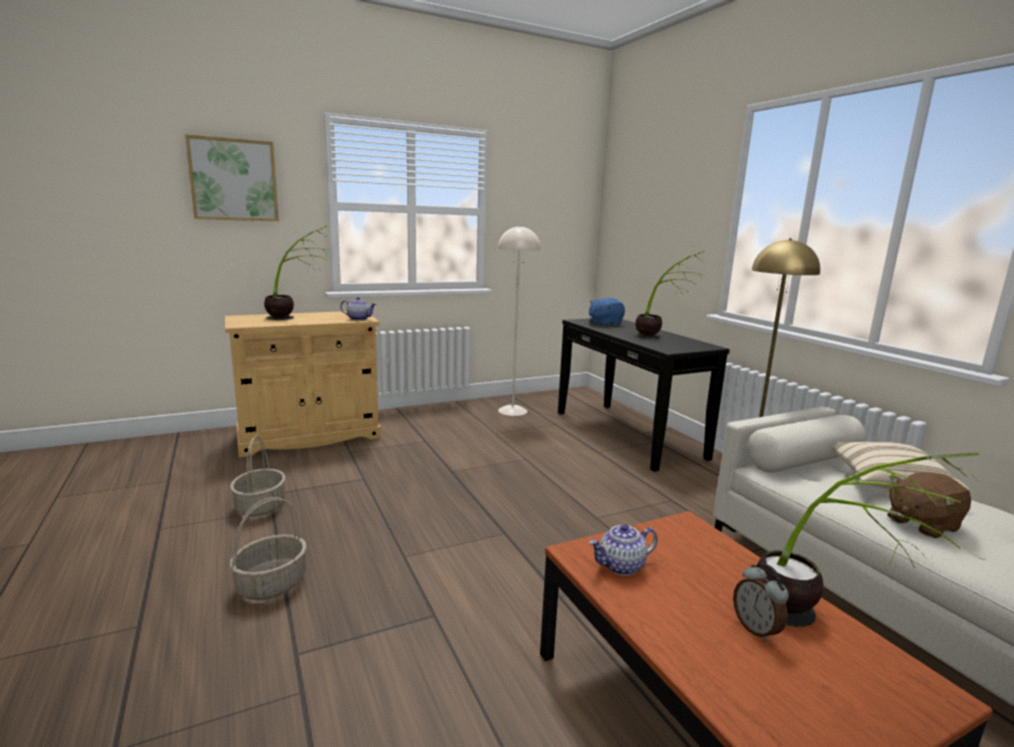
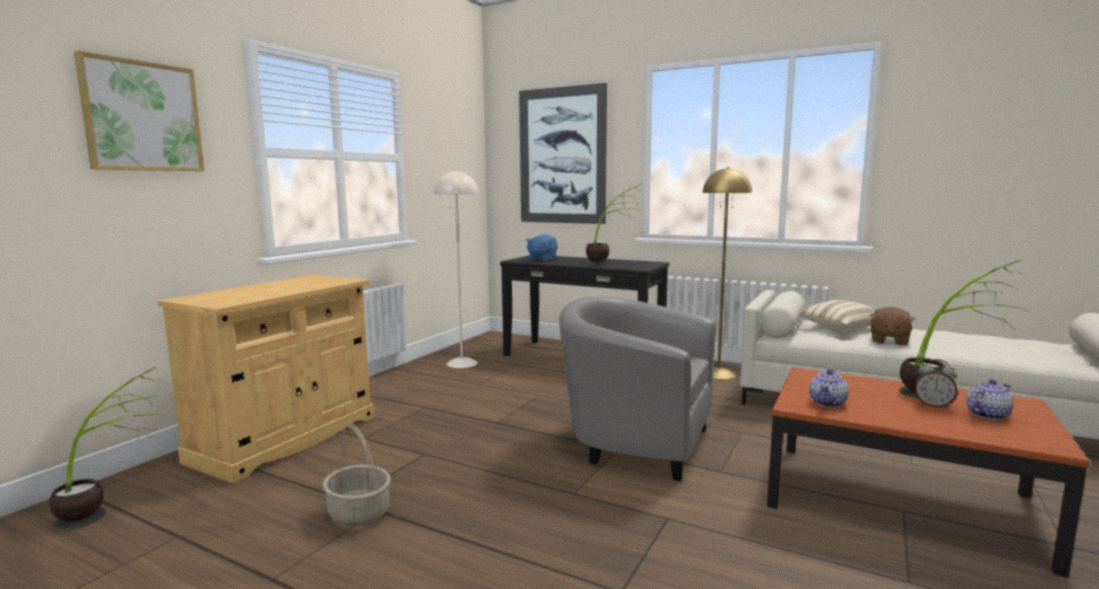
camera: 35 degrees left, 5 degrees down
basket [230,497,307,600] -> none
potted plant [264,226,327,320] -> potted plant moved to [49,367,165,530]
teapot [340,297,376,320] -> teapot moved to [966,379,1014,420]
none -> picture [519,83,607,224]
none -> grey armchair [559,297,716,481]

